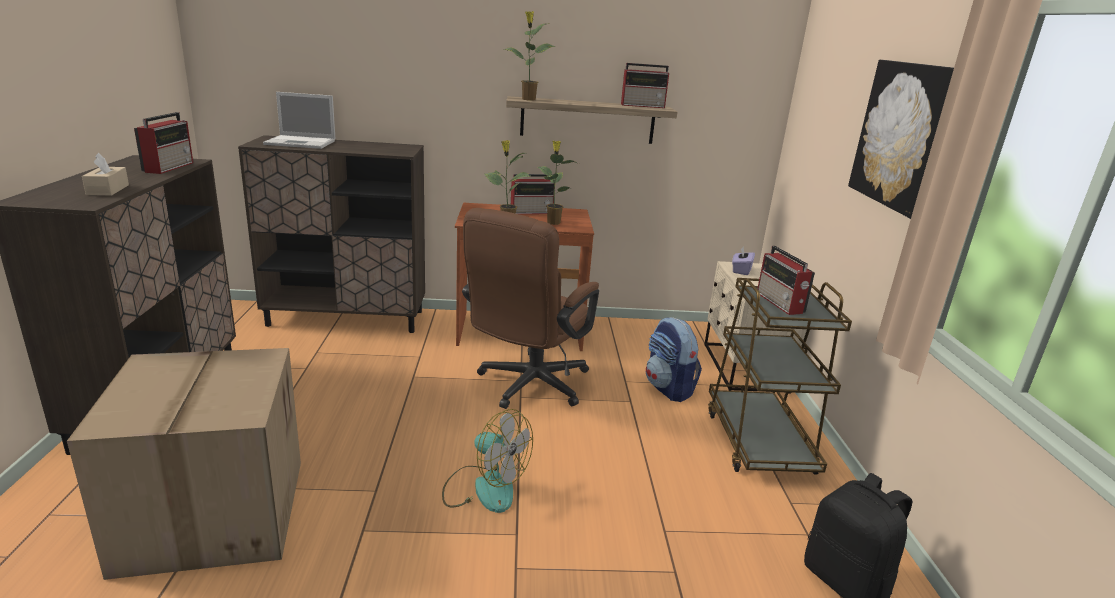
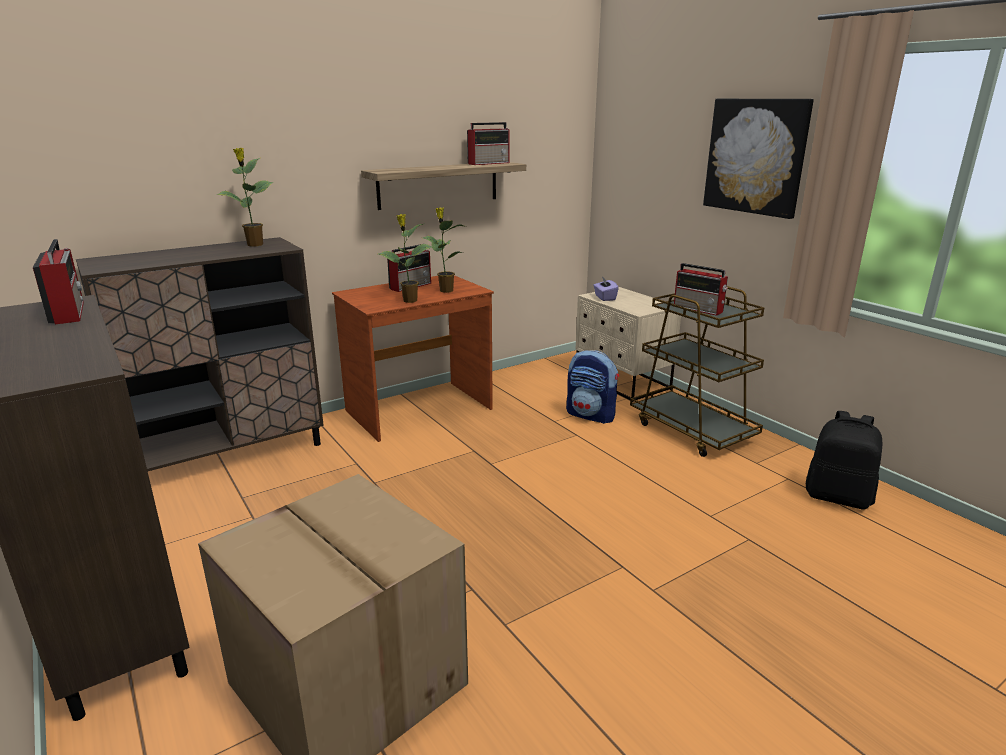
camera: 30 degrees left, 0 degrees up
beige tissue box [82,153,129,196] -> none
laptop [263,92,335,149] -> none
fan [442,409,533,513] -> none
brown office chair [462,208,599,409] -> none
potted plant [504,11,556,101] -> potted plant moved to [216,148,274,246]

